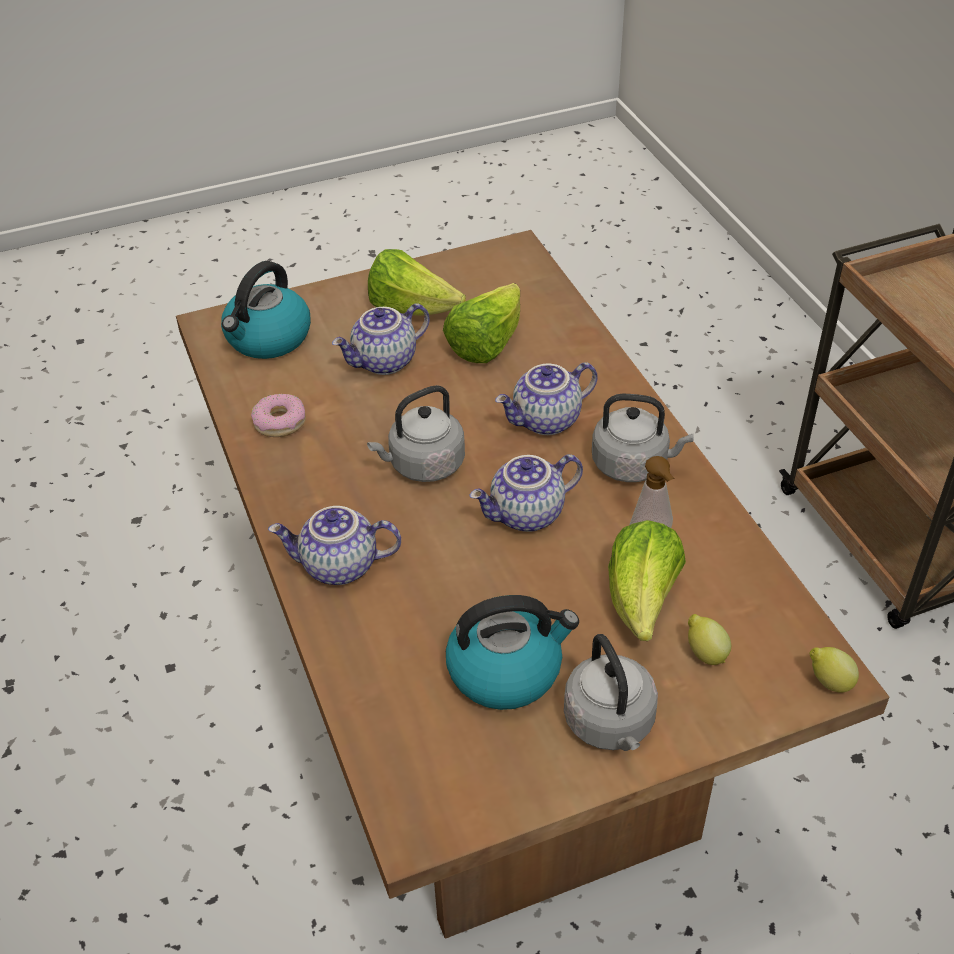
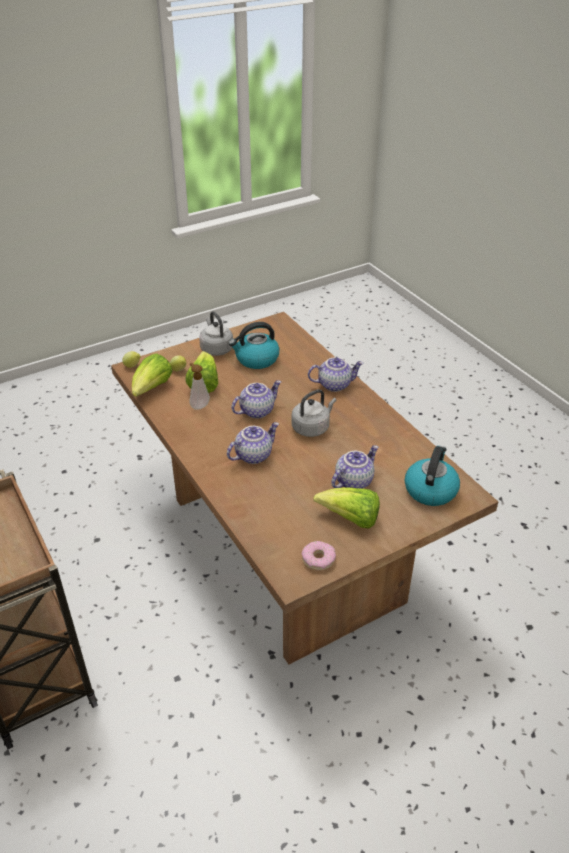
camera: 170 degrees right, 5 degrees down
donut [251,394,306,437] -> donut moved to [302,541,336,571]
lettuce [443,283,520,363] -> lettuce moved to [132,353,173,397]
grey kettle [592,394,694,482] -> none

